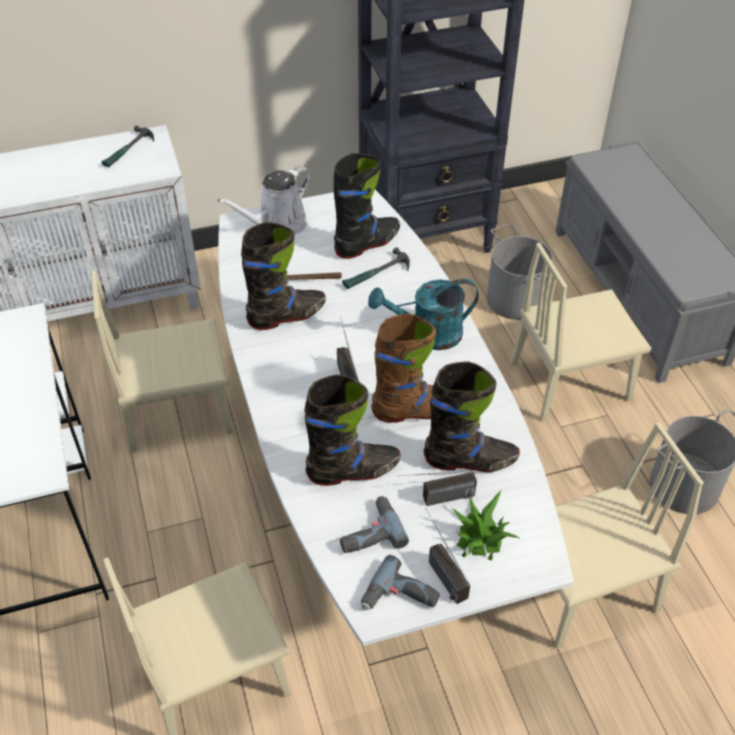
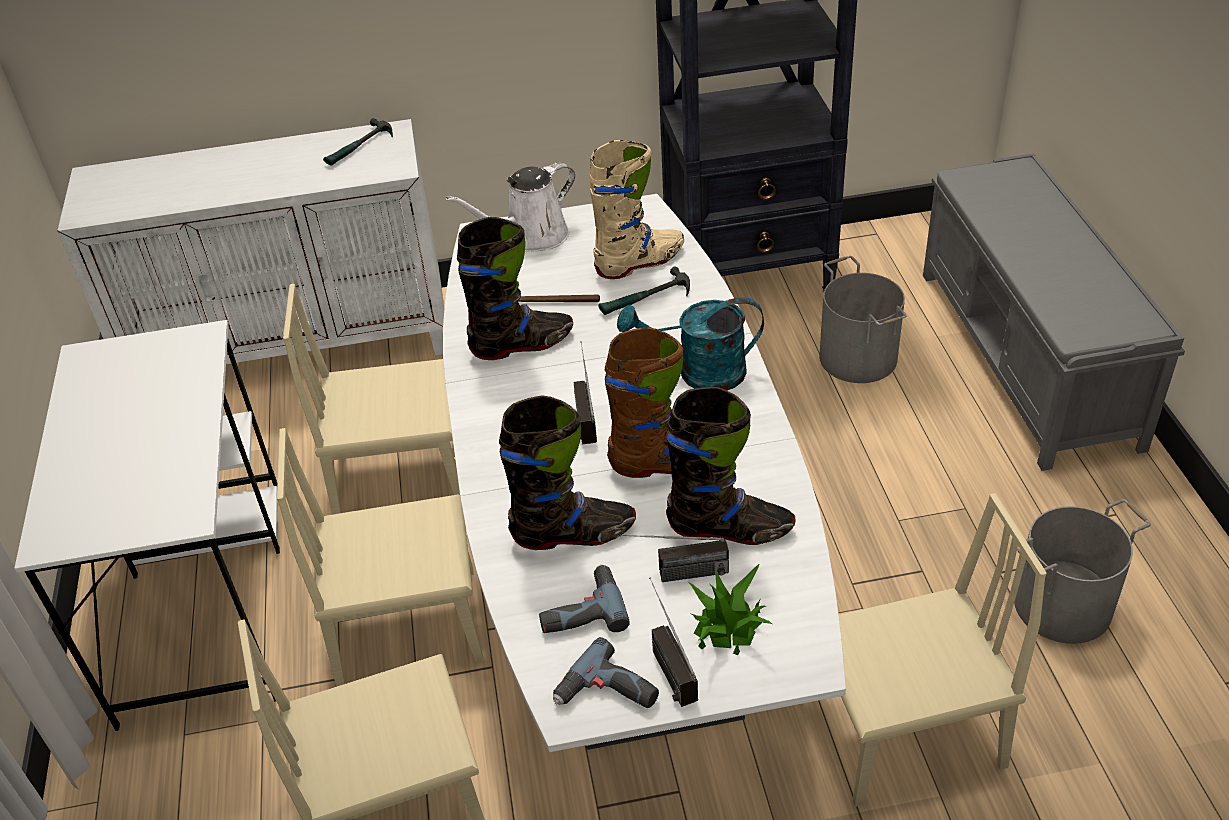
camera: 10 degrees right, 5 degrees down
black boot [334,153,400,259] -> beige boot [590,140,684,279]
beige chair [511,243,651,421] -> beige chair moved to [277,428,483,686]

